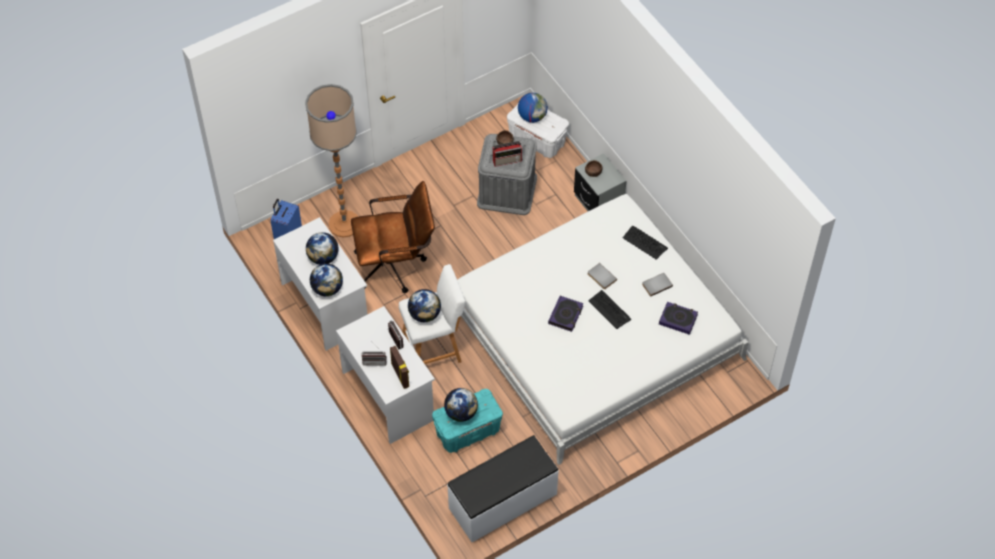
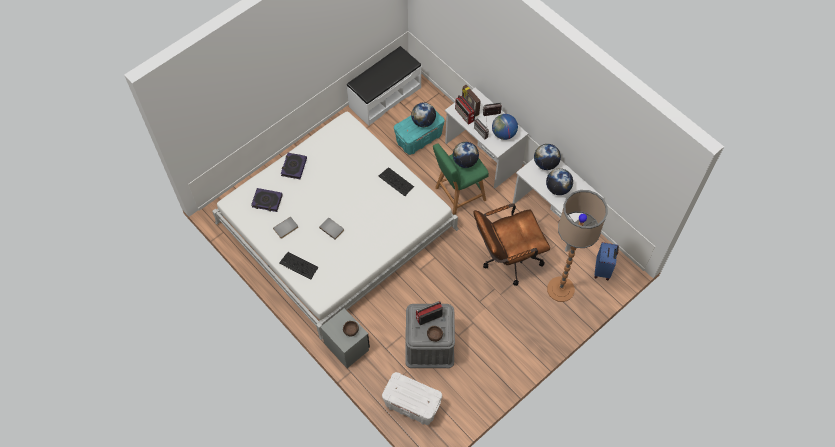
camera: 170 degrees right, 5 degrees up
white stool [399,264,465,364] -> green stool [433,144,489,215]
globe [518,93,548,123] -> globe moved to [492,114,518,140]
book [548,296,583,332] -> book moved to [281,153,307,179]
keyboard [588,290,631,329] -> keyboard moved to [379,167,414,196]
none -> radio [455,95,476,125]

